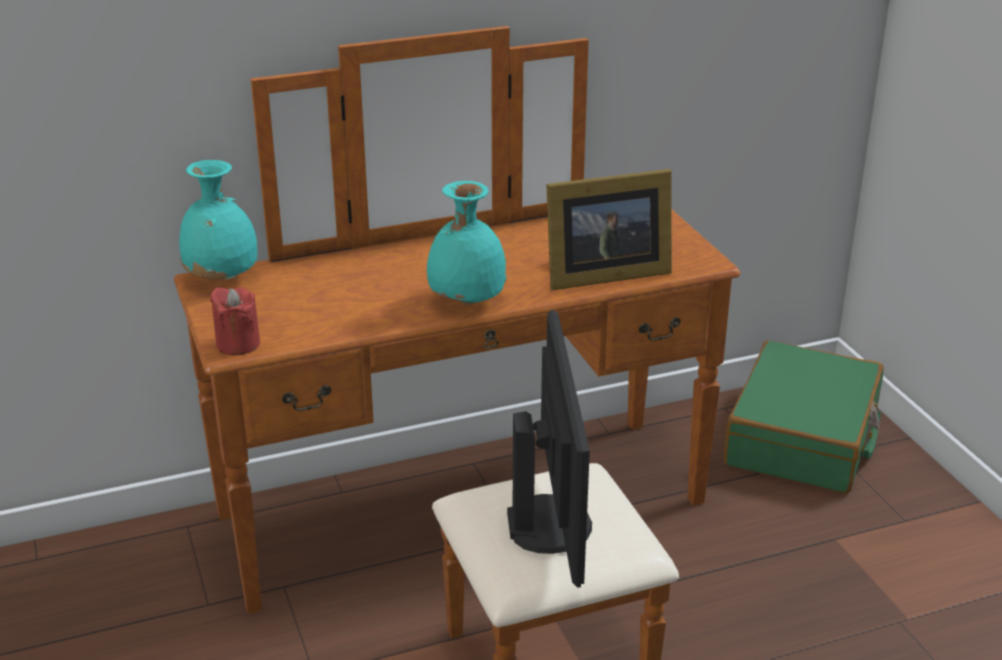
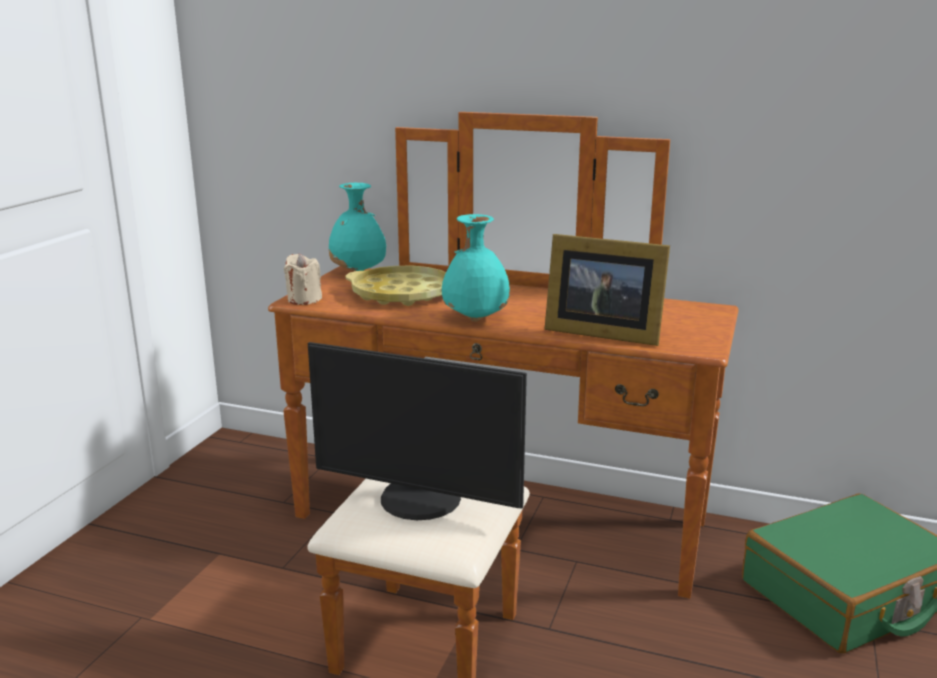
camera: 40 degrees right, 10 degrees down
red candle [210,287,260,355] -> beige candle [284,254,322,305]
monitor [507,310,592,588] -> monitor turned 75 degrees clockwise [308,342,527,520]
none -> yellow tray [346,266,446,306]

